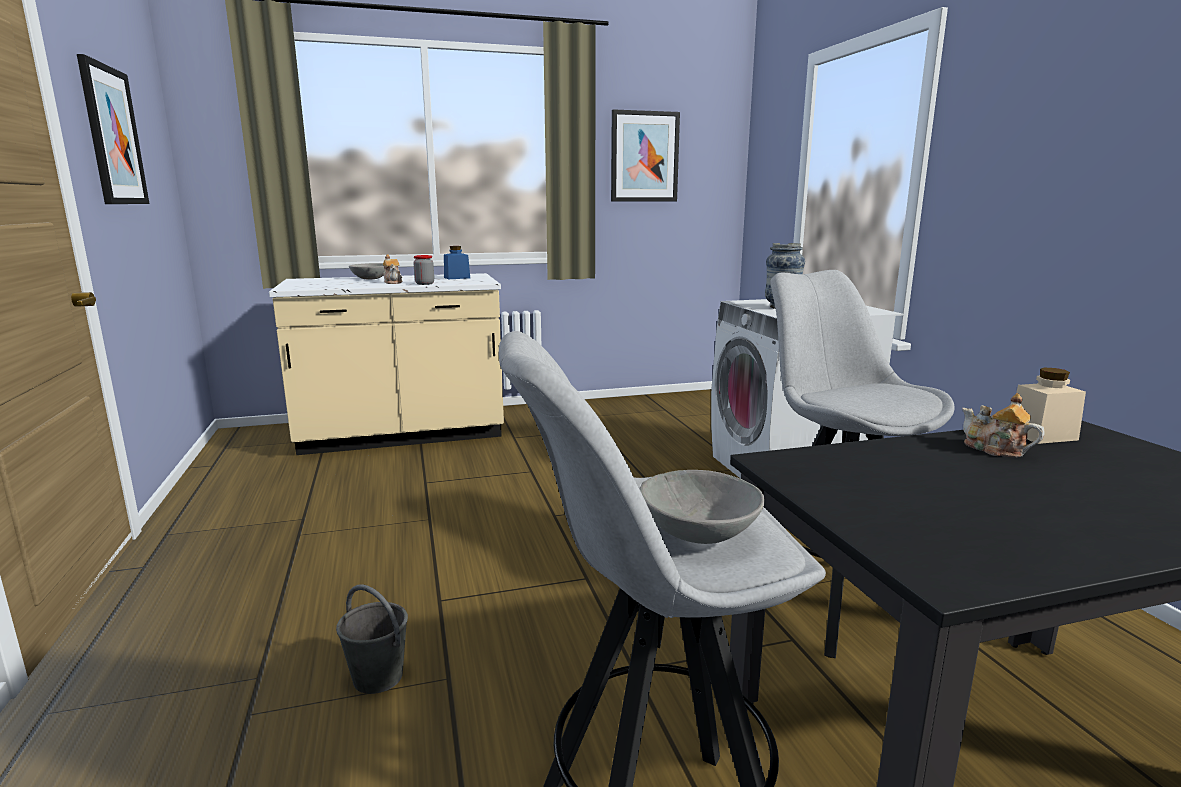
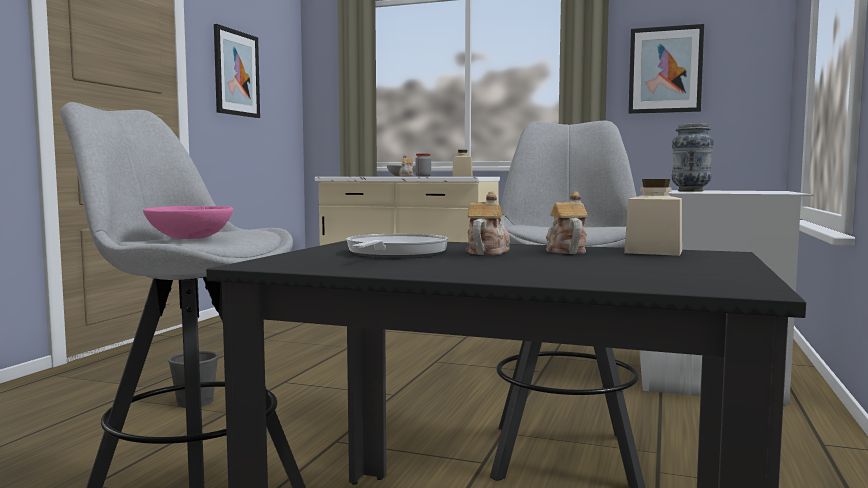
camera: 35 degrees right, 10 degrees down
blue jar [444,246,470,279] -> beige jar [452,150,473,177]
grey bowl [640,470,765,544] -> pink bowl [143,206,233,239]
none -> frying pan [346,234,448,258]
none -> teapot [466,192,510,255]

